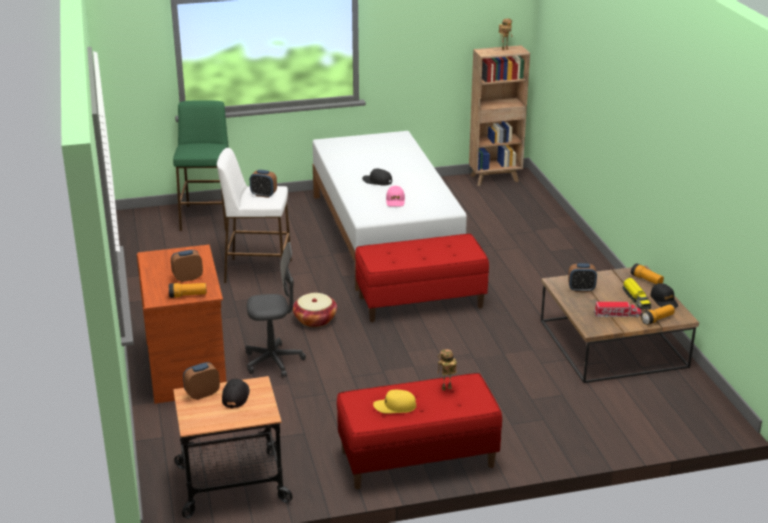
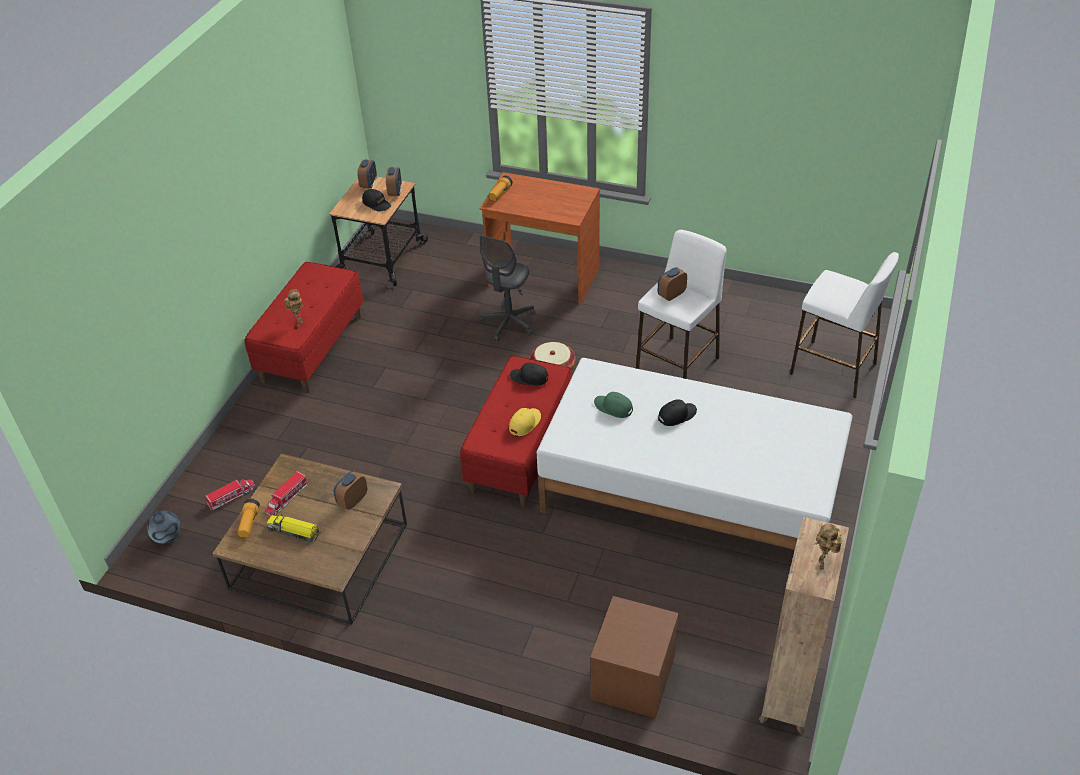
camera: 125 degrees right, 15 degrees up
alarm clock [171,250,203,282] -> alarm clock moved to [357,160,377,189]
green stool [173,100,229,231] -> white stool [790,252,899,398]
yellow cap [373,390,416,414] -> yellow cap moved to [509,408,541,436]
pink cap [386,186,405,207] -> green cap [594,392,633,418]
flashlight [631,263,664,284] -> none
black cap [650,283,678,308] -> black cap moved to [510,363,548,386]
none -> football [147,511,181,543]
none -> toy truck [206,479,255,510]
none -> brown nightstand [590,596,679,718]

